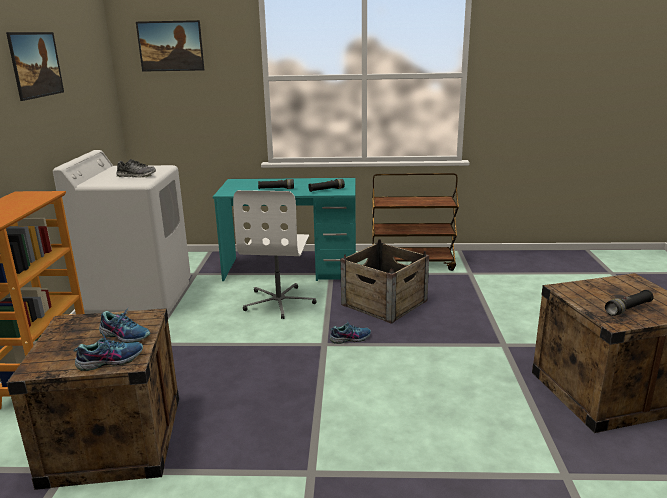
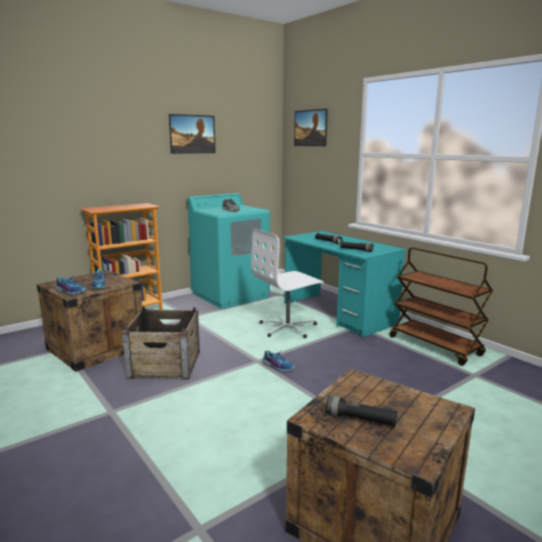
camera: 50 degrees right, 5 degrees down
white washing machine [53,150,191,315] -> turquoise washing machine [187,193,270,309]
crate [340,239,429,324] -> crate moved to [122,306,200,380]

